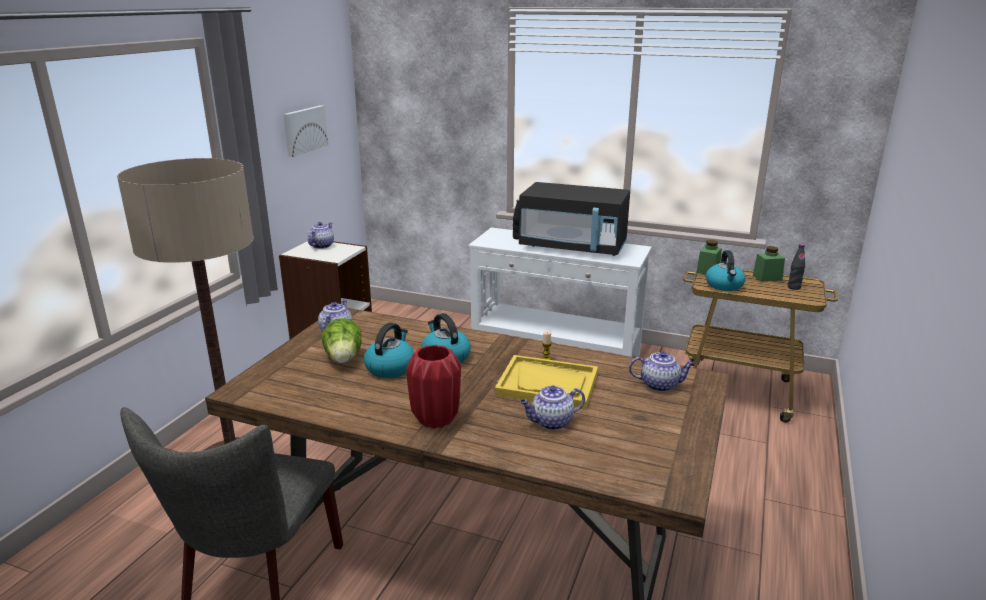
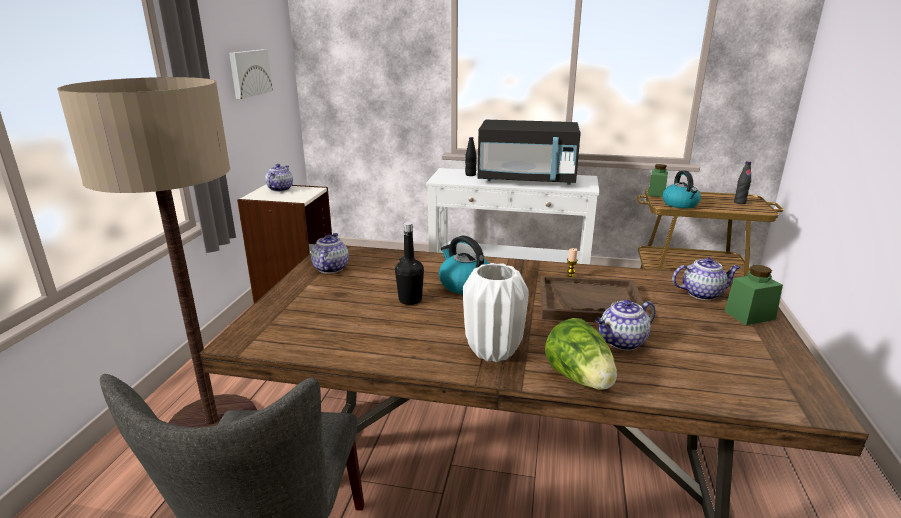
camera: 10 degrees left, 0 degrees up
lettuce [322,318,362,364] -> lettuce moved to [545,318,617,390]
kettle [364,323,414,378] -> black bottle [395,222,424,305]
red vase [406,345,461,429] -> white vase [463,263,529,362]
yellow tray [495,355,598,410] -> brown tray [540,276,649,322]
green jar [753,246,785,282] -> green jar moved to [724,265,783,325]

